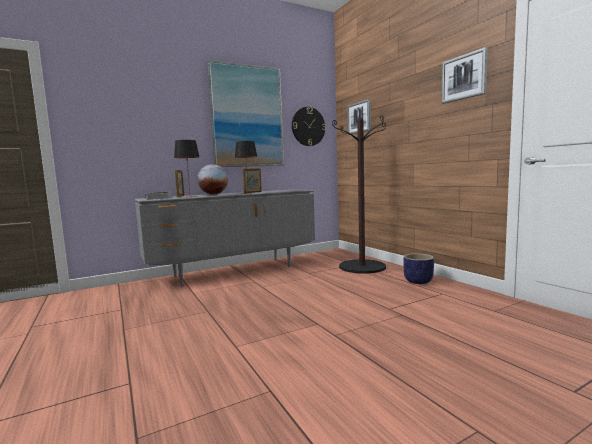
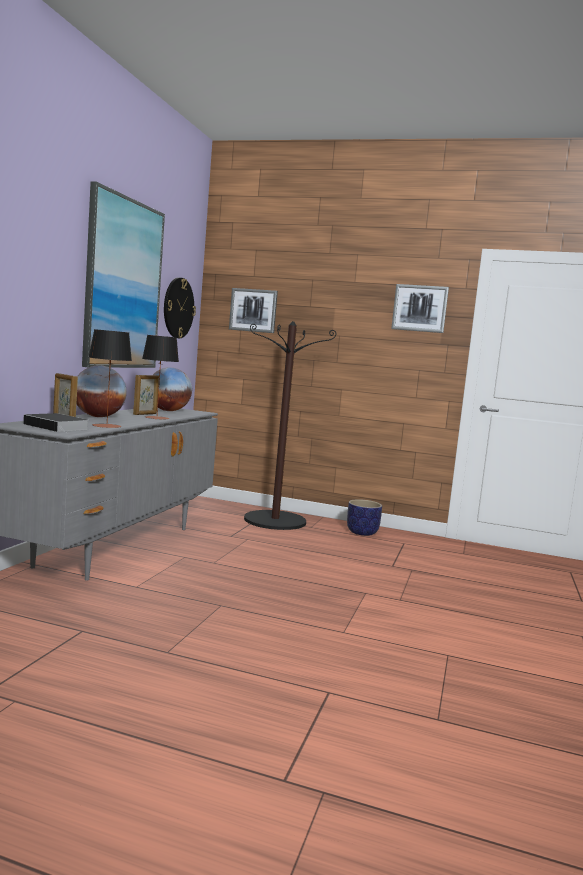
camera: 45 degrees left, 0 degrees up
none -> globe [153,367,192,411]

